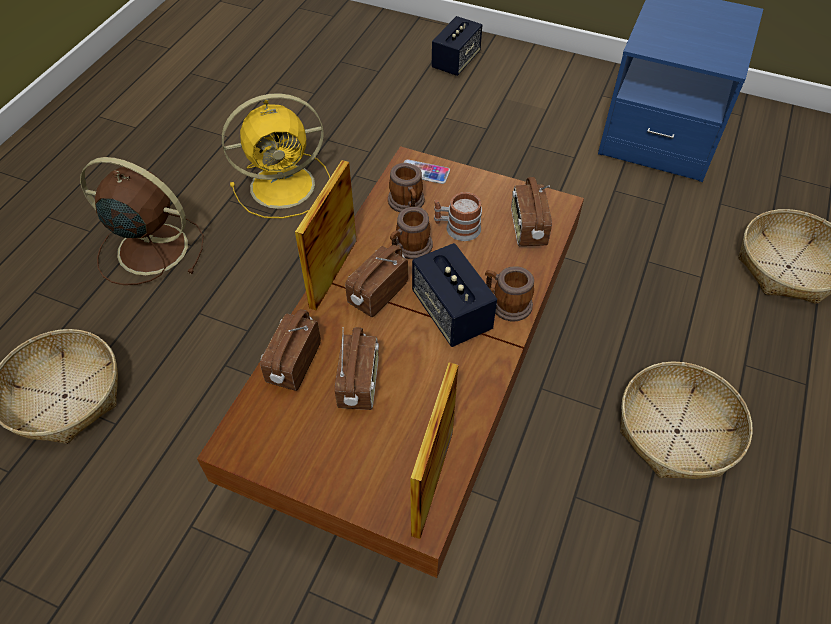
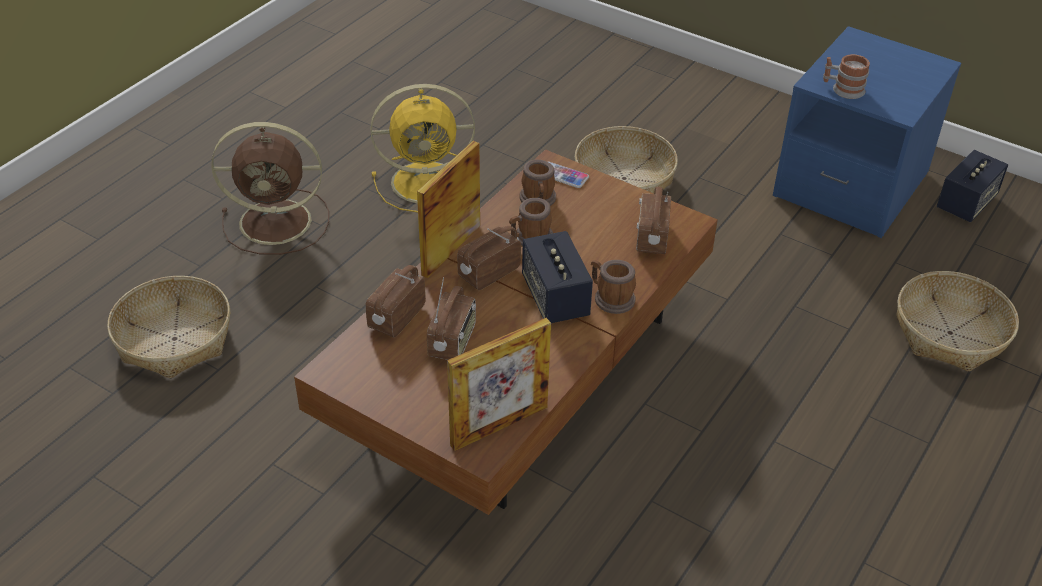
camera: 10 degrees right, 10 degrees down
brown fan [80,157,204,285] -> brown fan turned 150 degrees clockwise [211,122,329,255]
picture frame [410,362,458,539] -> picture frame turned 150 degrees counterclockwise [447,318,551,451]
speaker [432,16,482,76] -> speaker moved to [937,150,1008,222]
mug [434,192,482,241] -> mug moved to [823,54,870,99]
basket [620,361,753,479] -> basket moved to [575,126,678,193]

